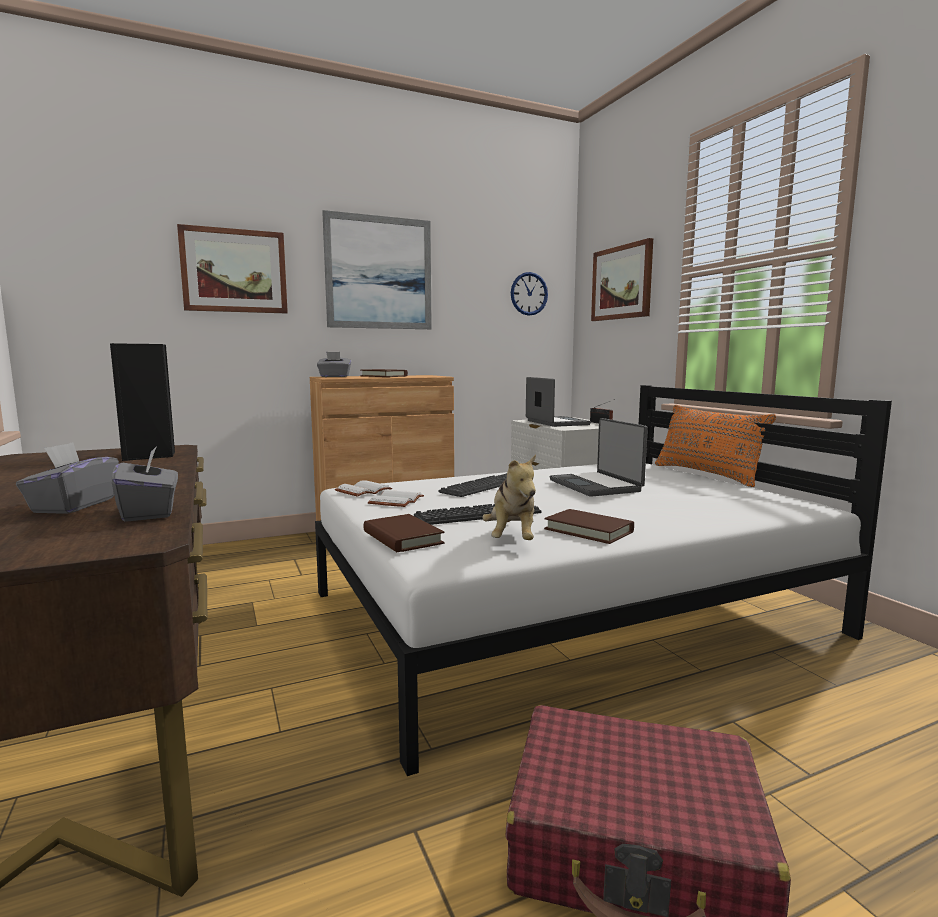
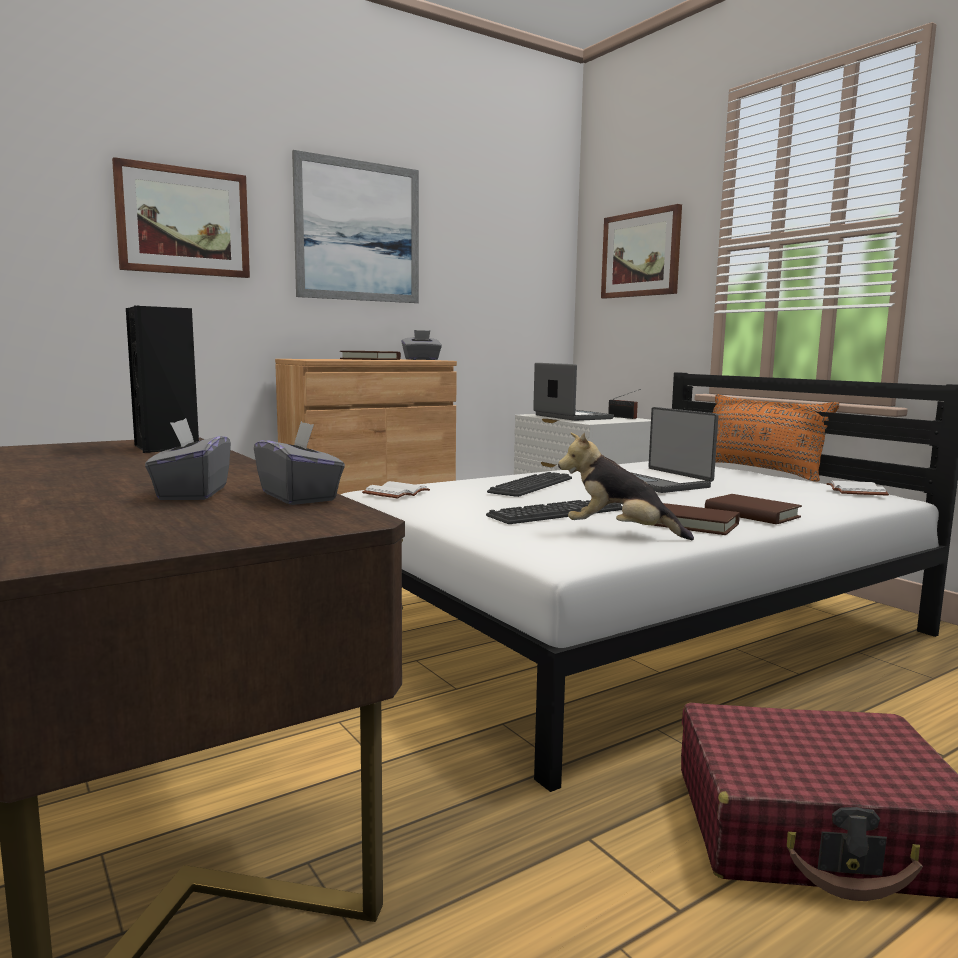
camera: 10 degrees left, 0 degrees up
grey tissue box [317,352,351,377] -> grey tissue box moved to [402,330,442,360]
brown book [363,514,445,552] -> brown book moved to [705,494,802,524]
white book [368,490,424,507] -> white book moved to [826,481,889,496]
plush toy [482,454,536,540] -> plush toy turned 120 degrees clockwise [558,433,694,540]
wall clock [511,272,548,316] -> none

